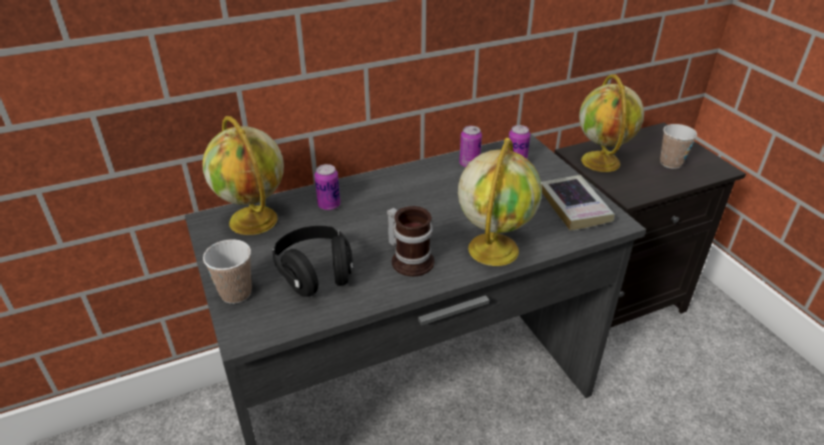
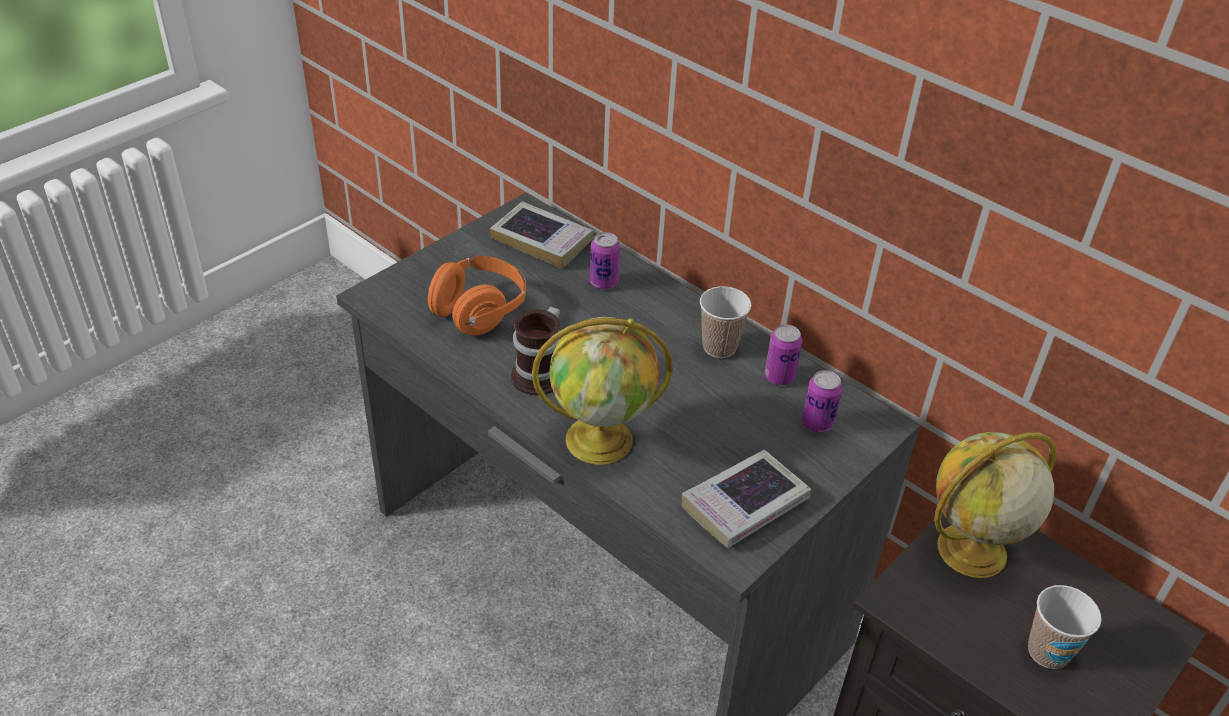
camera: 65 degrees right, 5 degrees up
globe [202,116,284,235] -> book [490,201,594,268]
cup [203,240,252,304] -> cup moved to [700,286,751,358]
black headphones [272,226,353,297] -> orange headphones [428,255,526,336]

